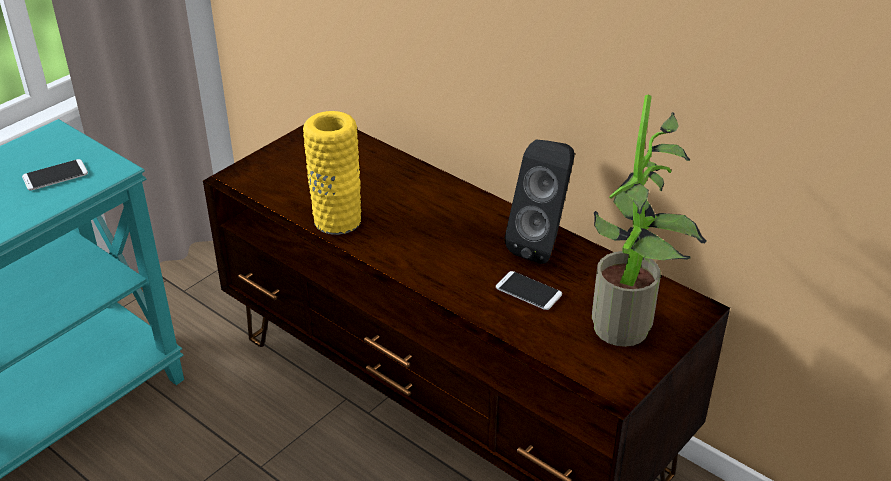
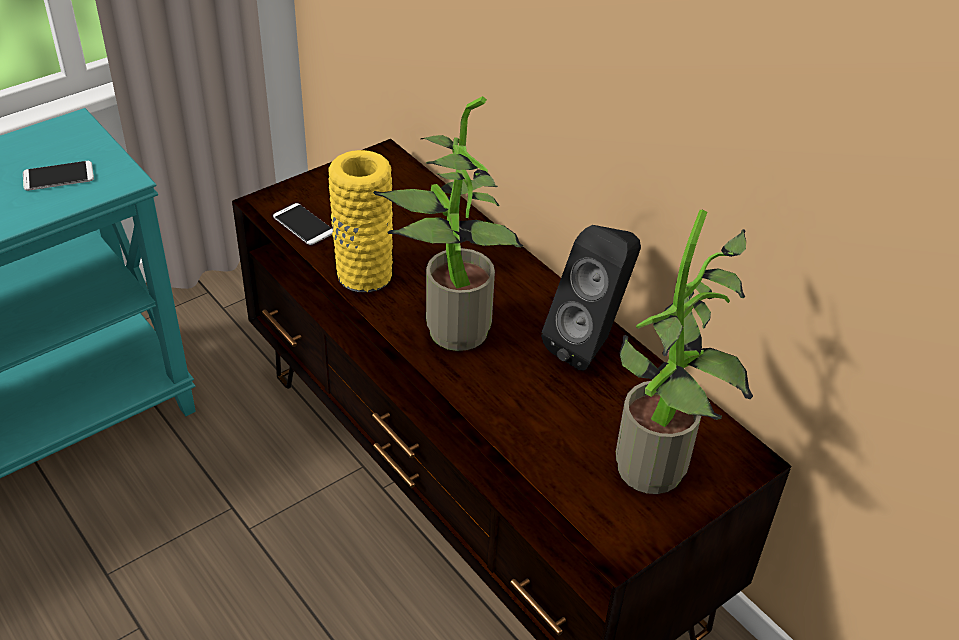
camera: 10 degrees right, 5 degrees up
phone [496,271,562,310] -> phone moved to [273,203,333,245]
none -> potted plant [373,96,523,351]

